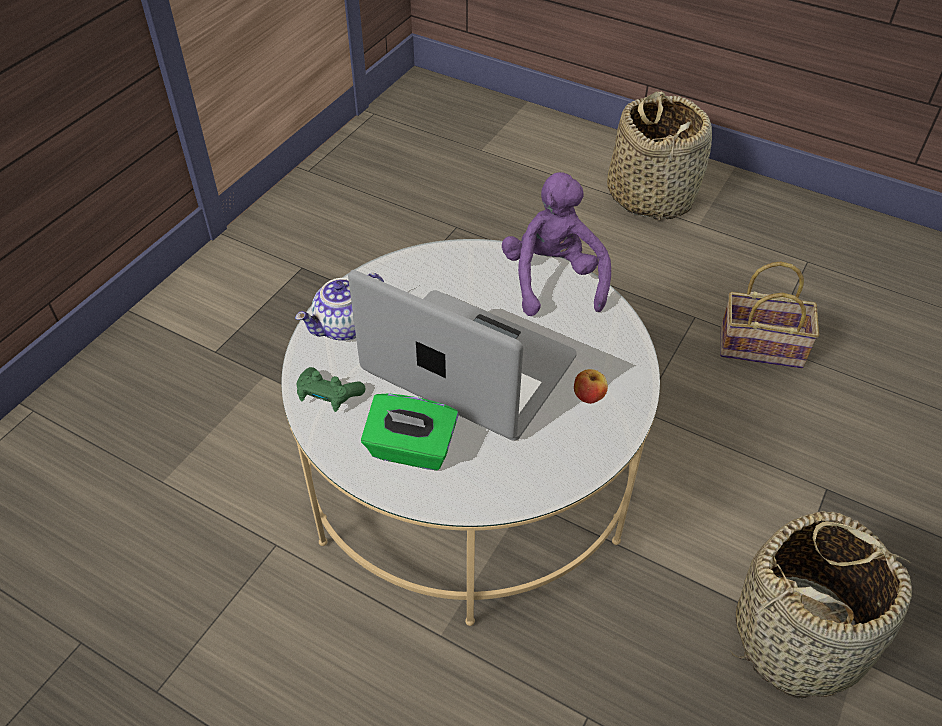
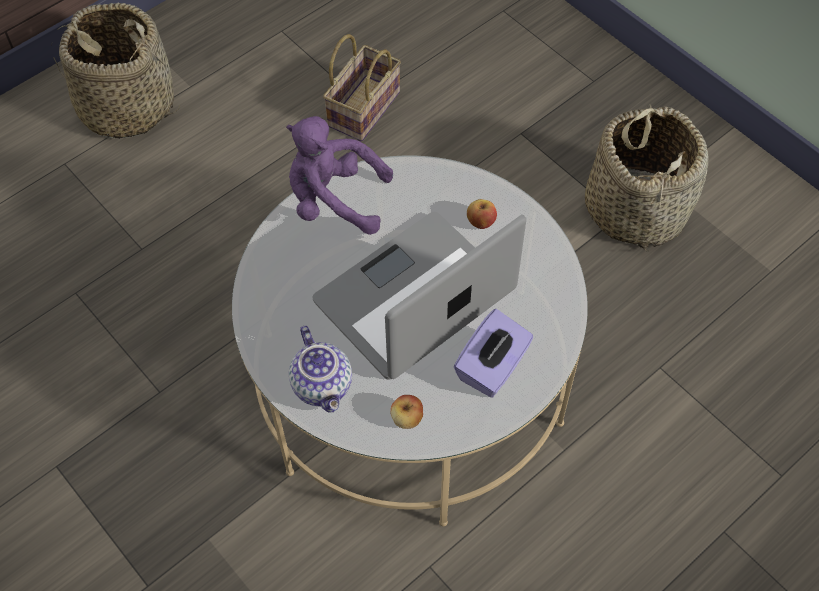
camera: 70 degrees left, 10 degrees up
green game controller [297,367,365,412] -> apple [390,395,423,429]
green tissue box [361,393,458,470] -> purple tissue box [454,309,533,397]

